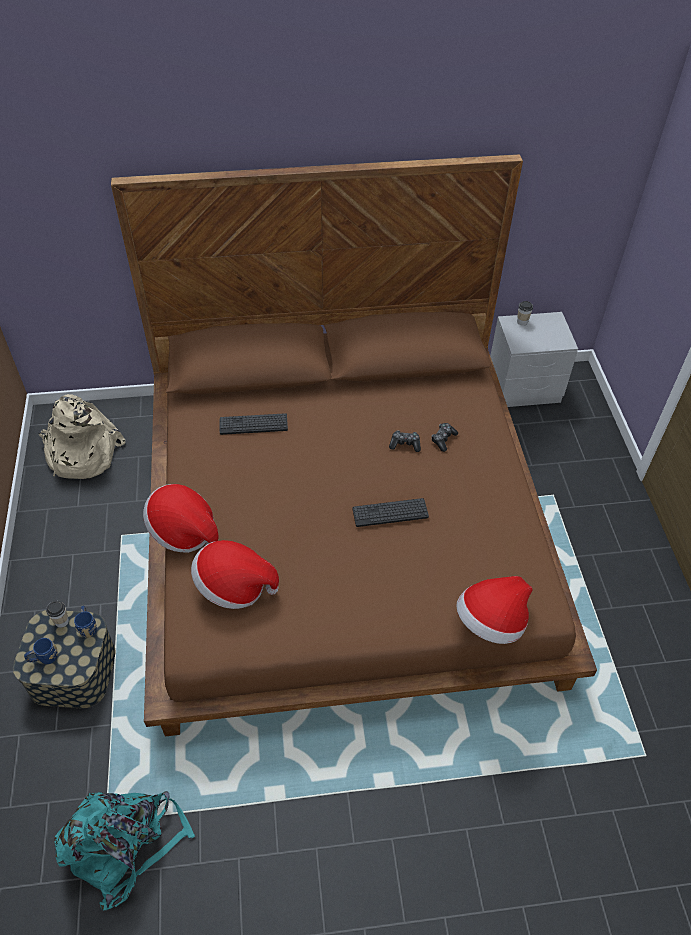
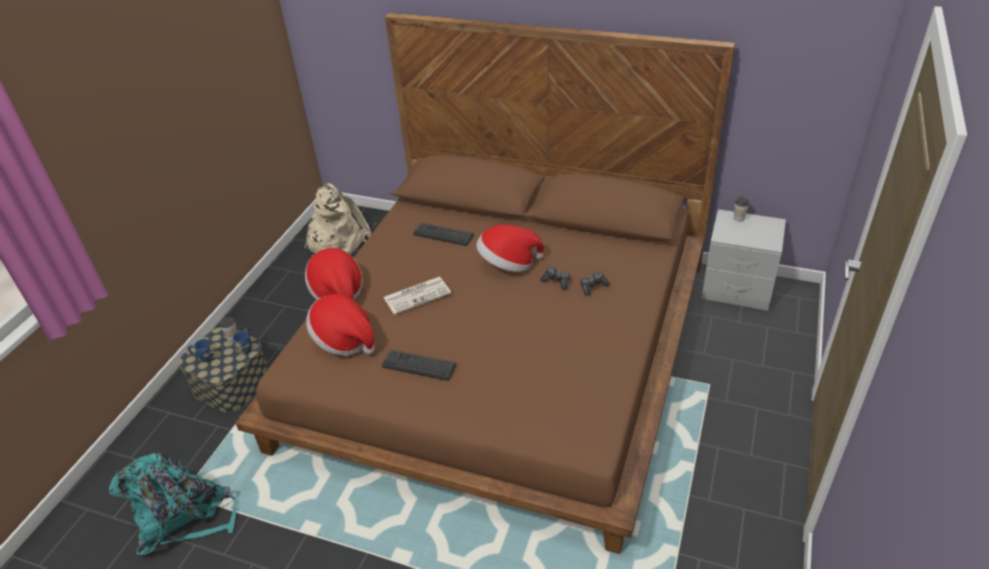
camera: 30 degrees right, 10 degrees down
keyboard [353,498,429,527] -> keyboard moved to [382,350,456,381]
hat [456,576,533,644] -> hat moved to [476,225,544,272]
none -> newspaper [383,277,451,315]

